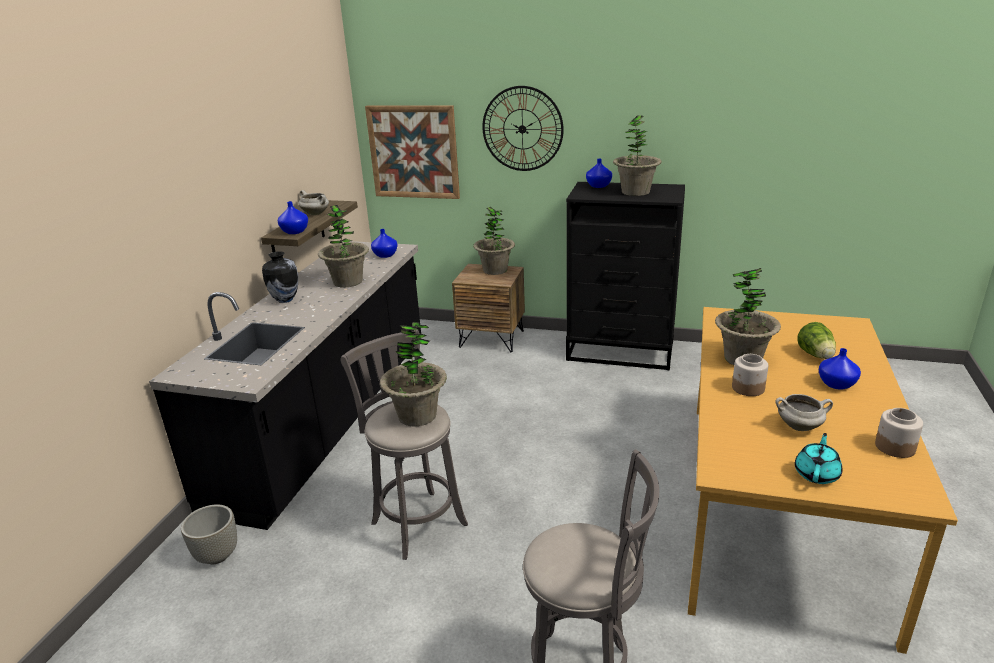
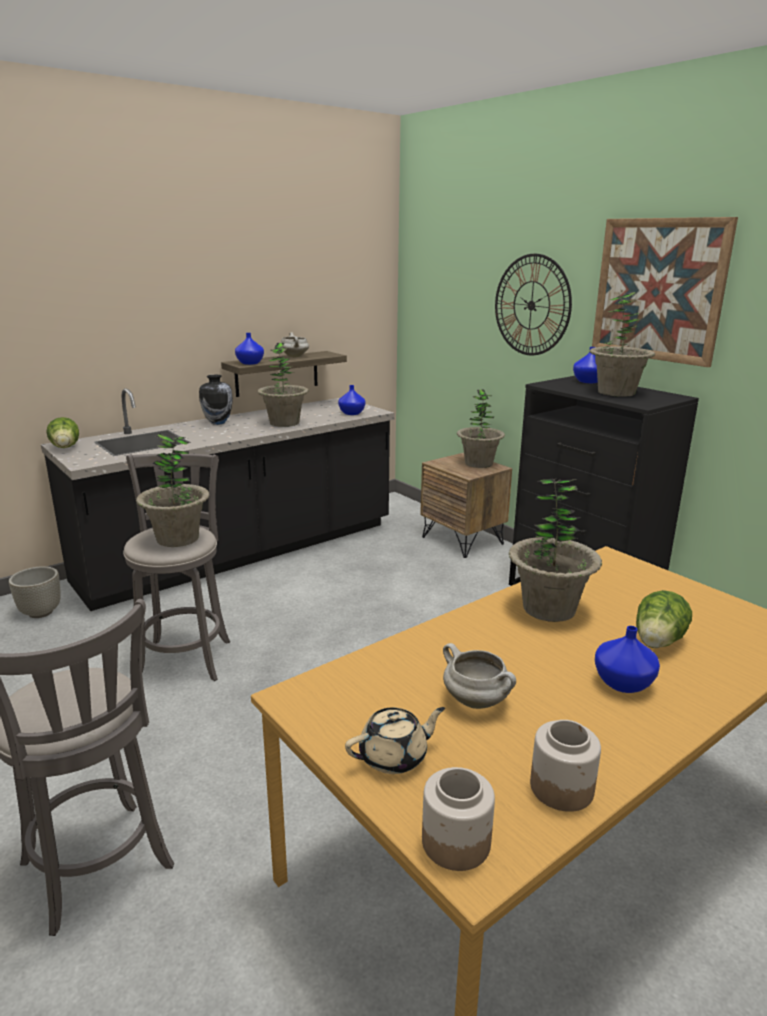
camera: 35 degrees right, 5 degrees down
picture [365,106,460,199] -> picture moved to [592,217,738,367]
jar [732,354,768,396] -> jar moved to [422,767,495,871]
turquoise teapot [795,433,842,484] -> beige teapot [345,707,445,774]
none -> lettuce [46,417,79,448]

